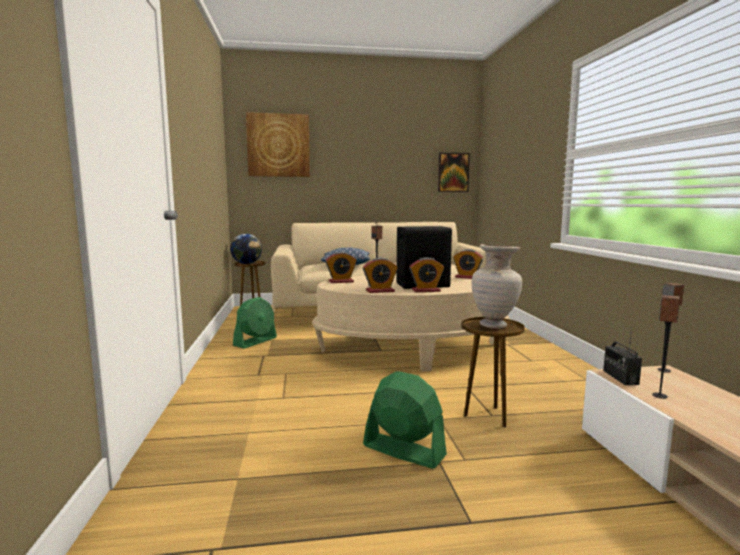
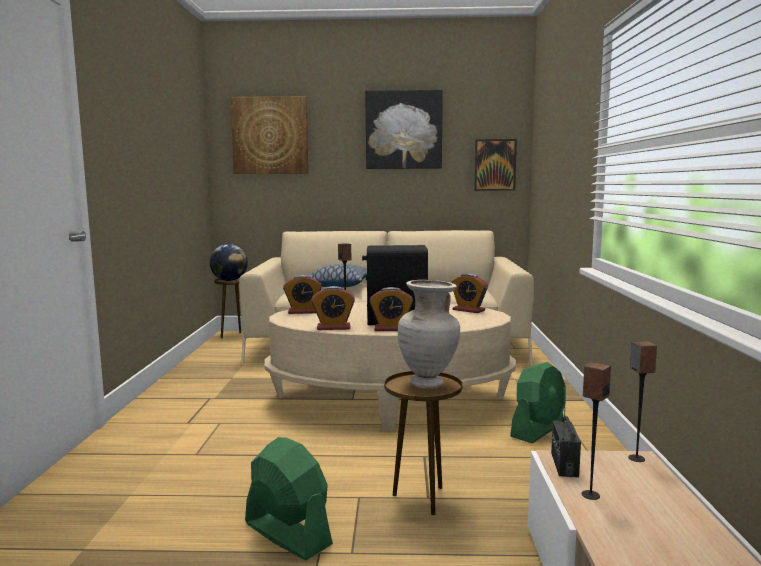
camera: 10 degrees right, 0 degrees up
green fan [233,297,277,349] -> green fan moved to [510,362,566,443]
none -> picture [365,90,443,169]

